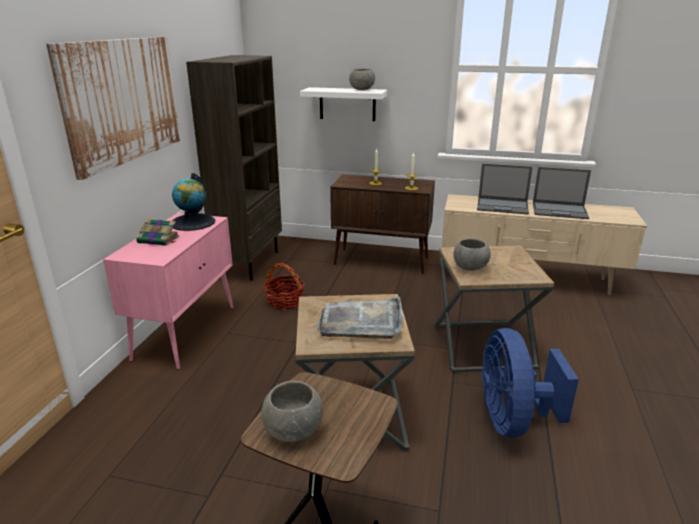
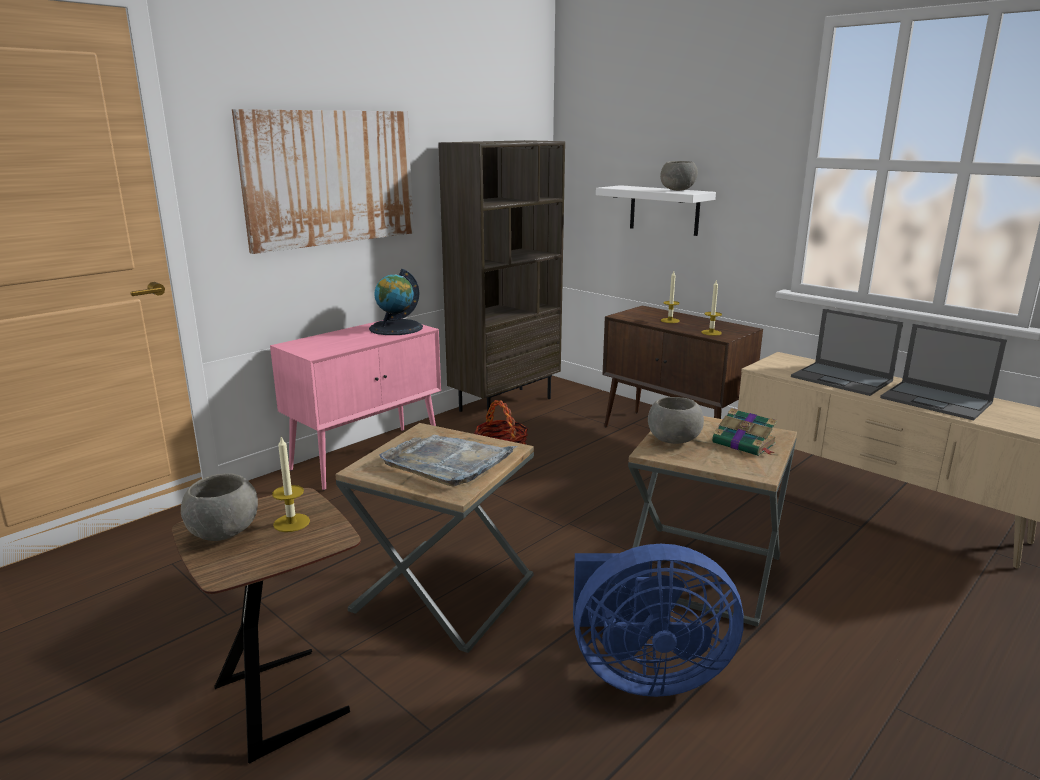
camera: 30 degrees right, 5 degrees down
book [136,219,179,246] -> book moved to [712,408,777,456]
blue fan [481,328,579,438] -> blue fan turned 120 degrees counterclockwise [573,544,744,697]
none -> candle [272,436,310,532]

